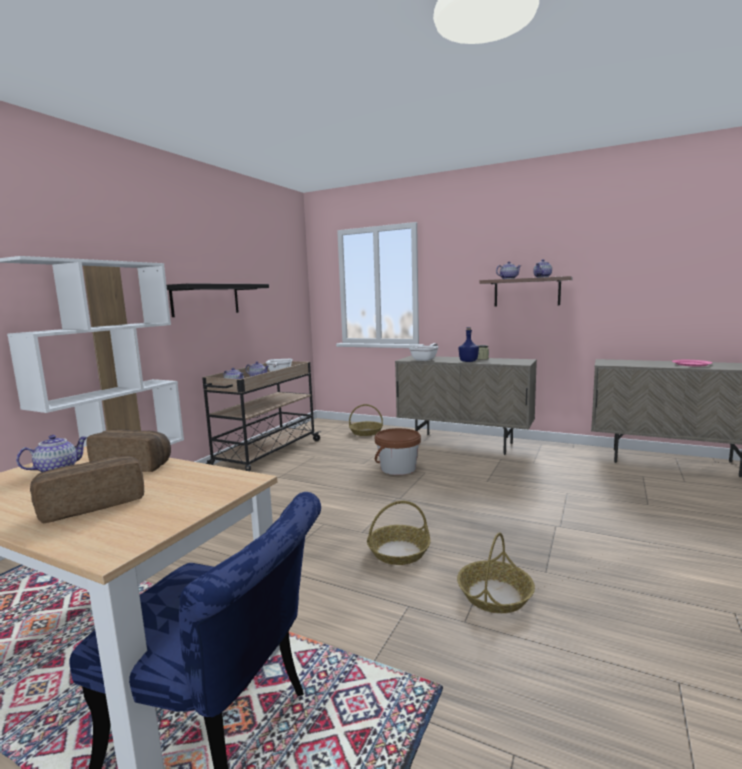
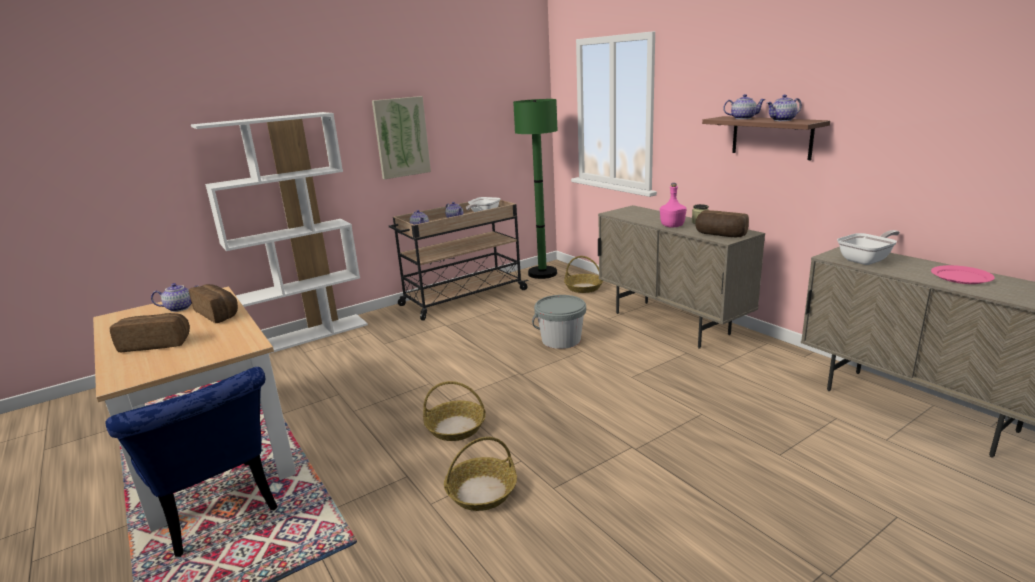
camera: 30 degrees right, 10 degrees up
black shelf [167,283,269,317] -> picture [372,96,431,179]
brown bucket [375,428,421,475] -> grey bucket [532,295,586,349]
frying pan [409,343,439,361] -> frying pan moved to [837,230,900,265]
blue bottle [459,327,479,362] -> pink bottle [660,183,687,228]
none -> green floor lamp [513,99,558,279]
none -> bread [695,210,749,237]

